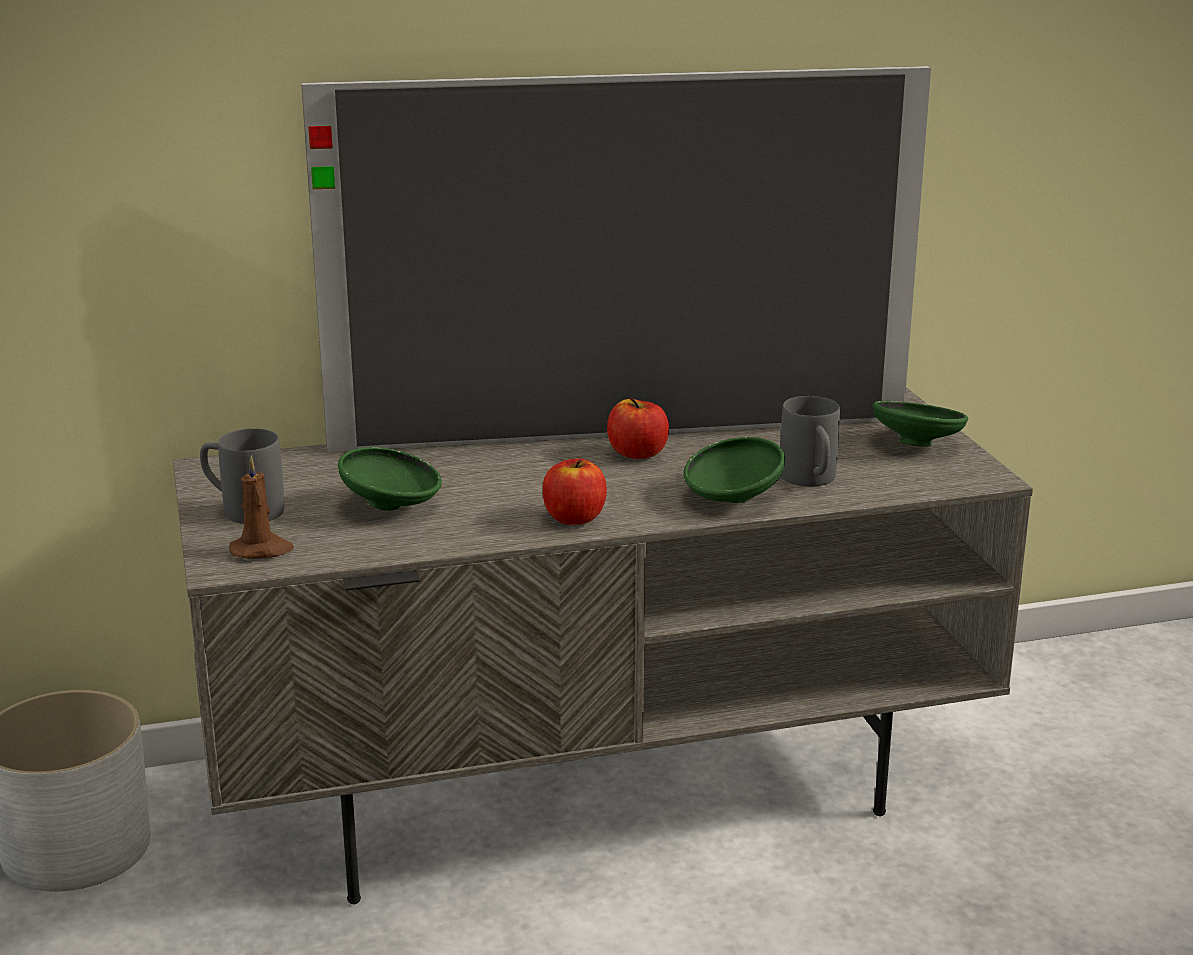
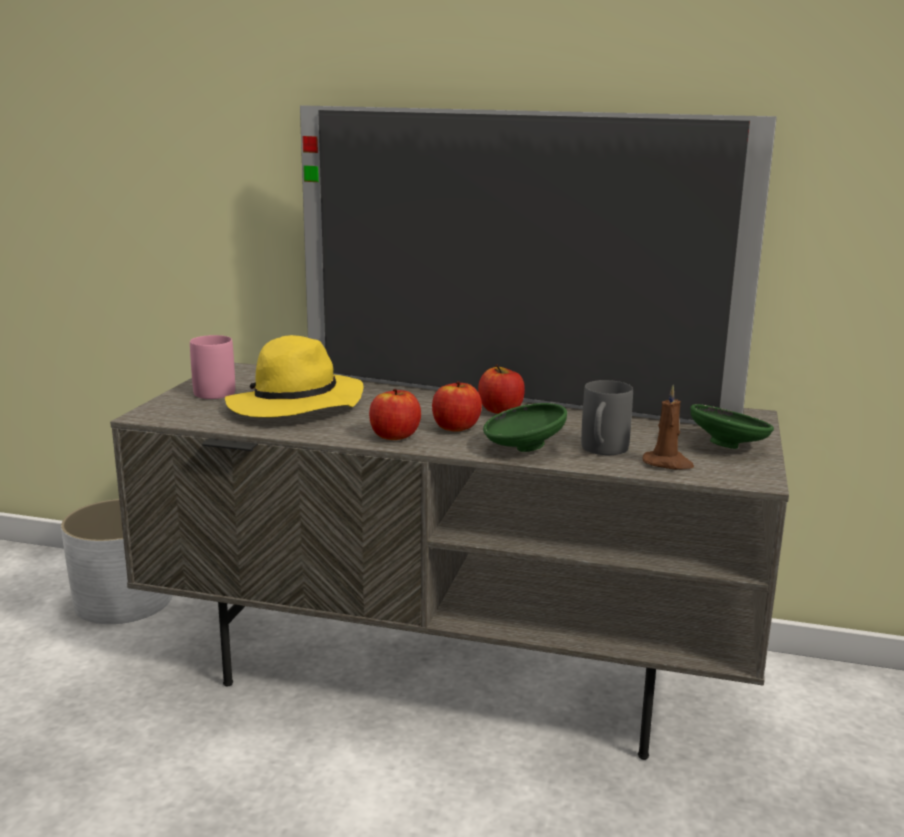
camera: 30 degrees right, 5 degrees down
grey mug [200,429,284,524] -> pink mug [190,335,235,399]
brown candle [229,456,294,559] -> brown candle moved to [643,385,694,469]
green bowl [338,447,442,511] -> yellow hat [225,335,364,417]
none -> apple [432,381,482,431]

